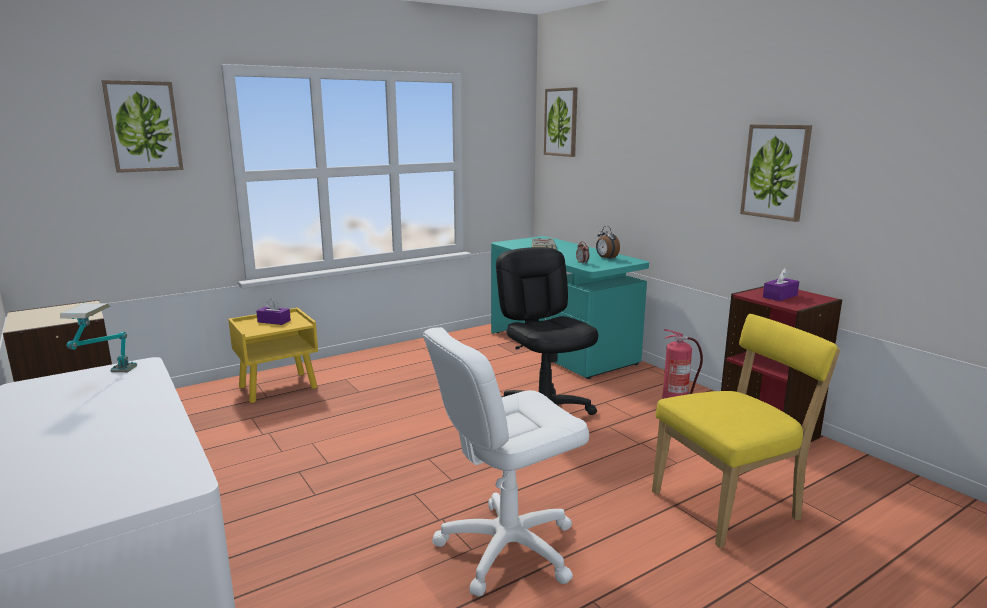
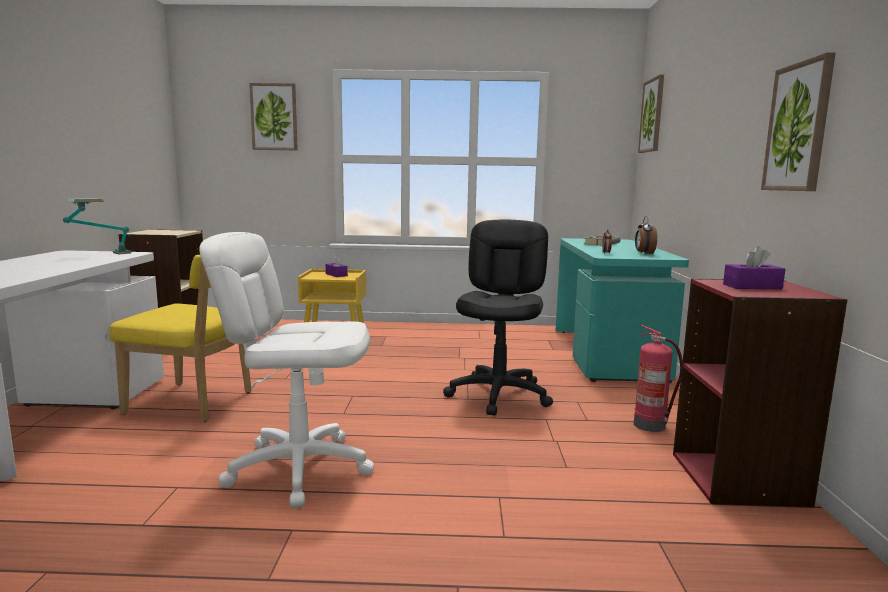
camera: 35 degrees right, 5 degrees down
yellow chair [652,314,841,548] -> yellow chair moved to [110,255,251,422]

